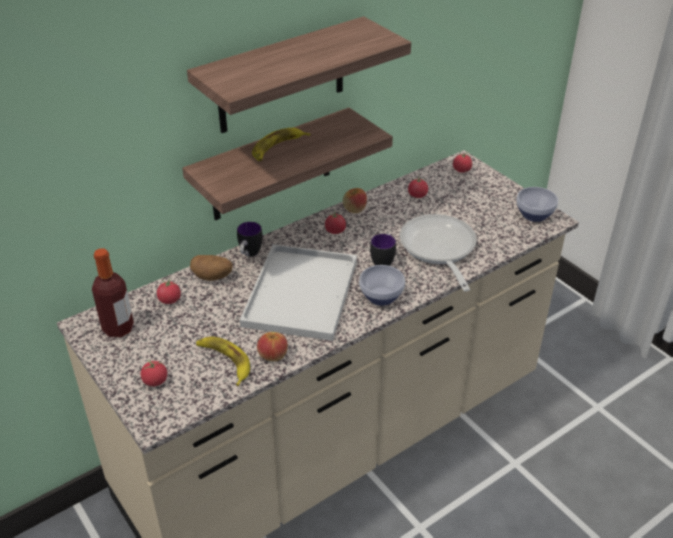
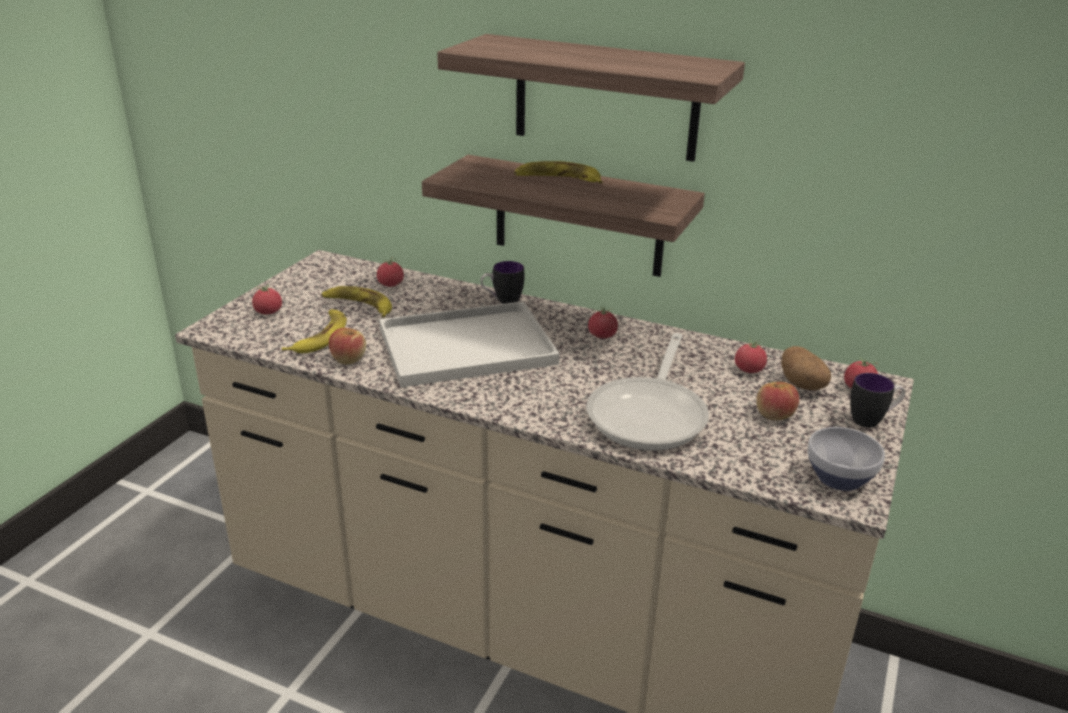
camera: 60 degrees right, 10 degrees down
bottle [92,248,134,337] -> none
potato [190,255,233,281] -> potato moved to [781,346,831,390]
apple [343,188,367,213] -> apple moved to [756,382,799,420]
bowl [359,265,405,306] -> none
mug [370,233,396,266] -> mug moved to [850,373,905,428]
frying pan [400,214,477,291] -> frying pan turned 150 degrees clockwise [587,333,709,451]
none -> banana [322,286,392,318]

